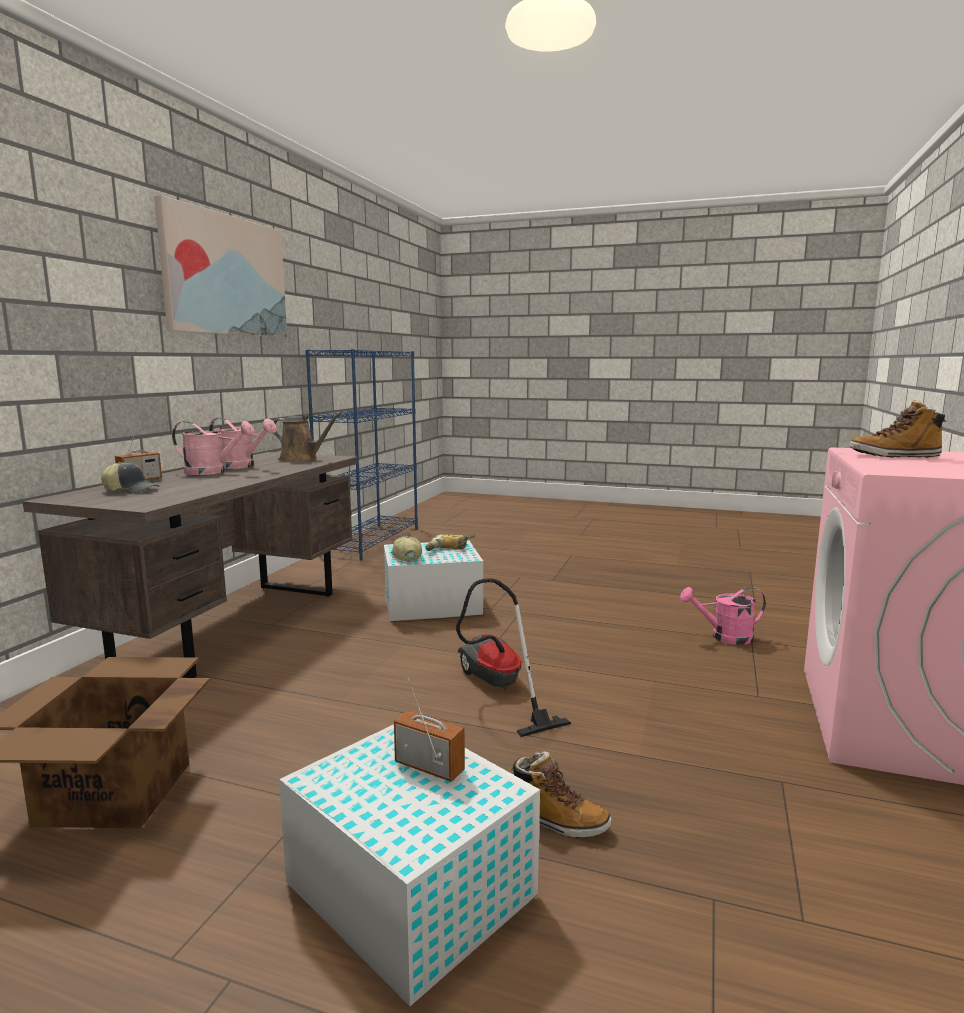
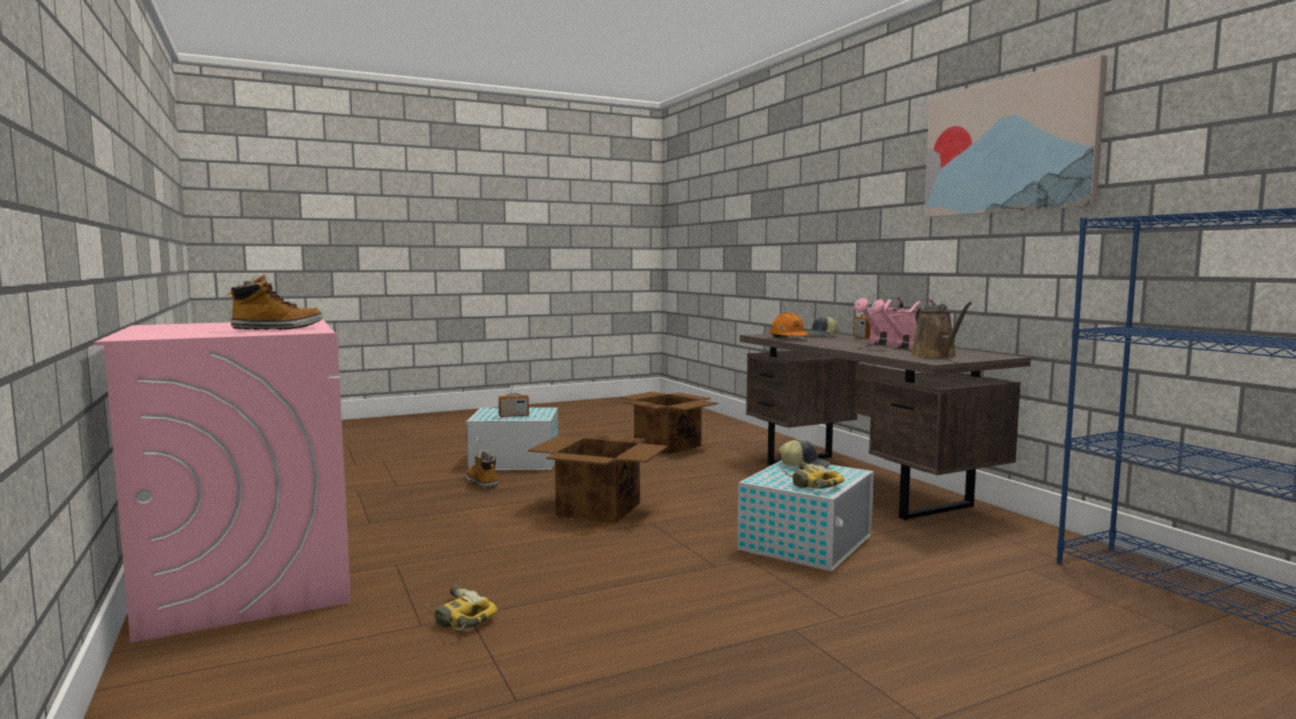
camera: 135 degrees right, 5 degrees down
brown watering can [273,412,342,462] -> brown watering can turned 75 degrees counterclockwise [910,302,972,358]
vacuum cleaner [456,578,571,737] -> cardboard box [528,434,668,523]
boot [509,752,611,839] -> boot turned 75 degrees clockwise [465,450,498,489]
pink watering can [680,587,766,645] -> power drill [426,585,498,632]
none -> orange hard hat [769,312,809,337]

